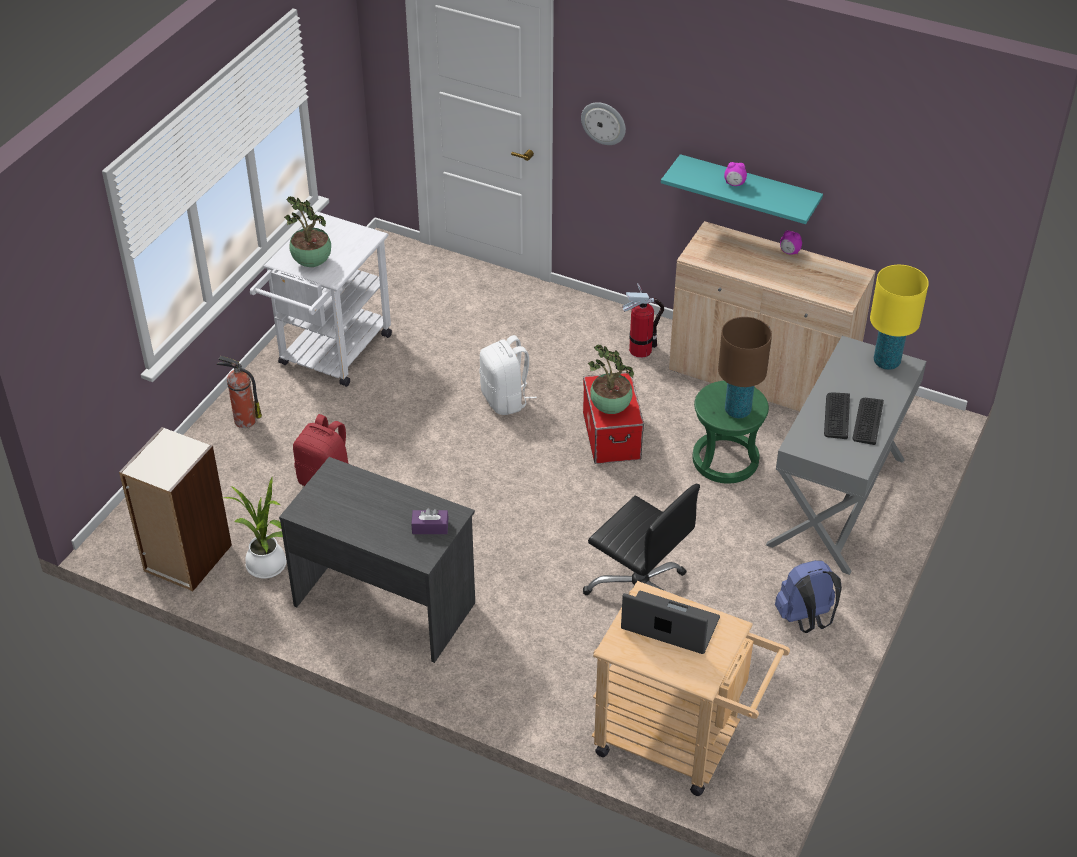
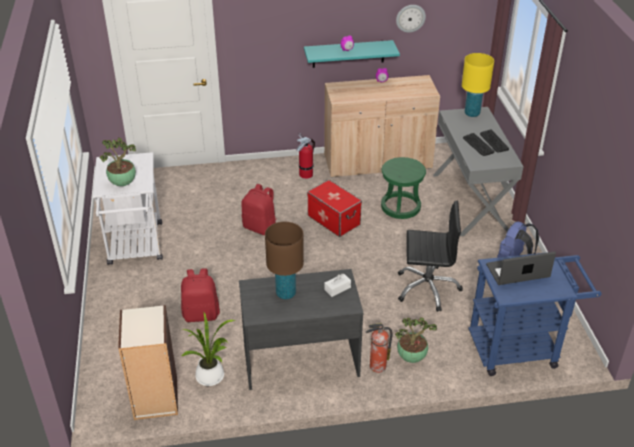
camera: 35 degrees left, 5 degrees down
fire extinguisher [216,356,262,428] -> fire extinguisher moved to [366,324,393,373]
purple tissue box [411,508,448,534] -> white tissue box [325,273,351,297]
white backpack [479,335,537,415] -> red backpack [241,184,277,235]
wall clock [581,102,626,145] -> wall clock moved to [396,5,426,33]
potted plant [588,344,634,414] -> potted plant moved to [395,317,437,363]
beige cart [592,581,790,796] -> blue cart [468,252,602,376]
brown table lamp [718,317,772,418] -> brown table lamp moved to [265,222,304,300]

